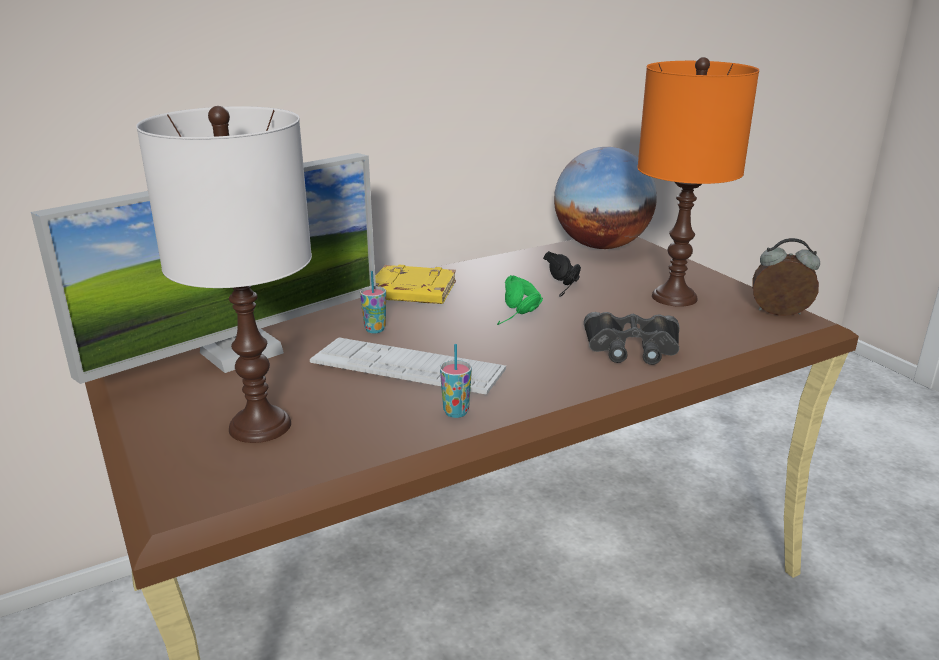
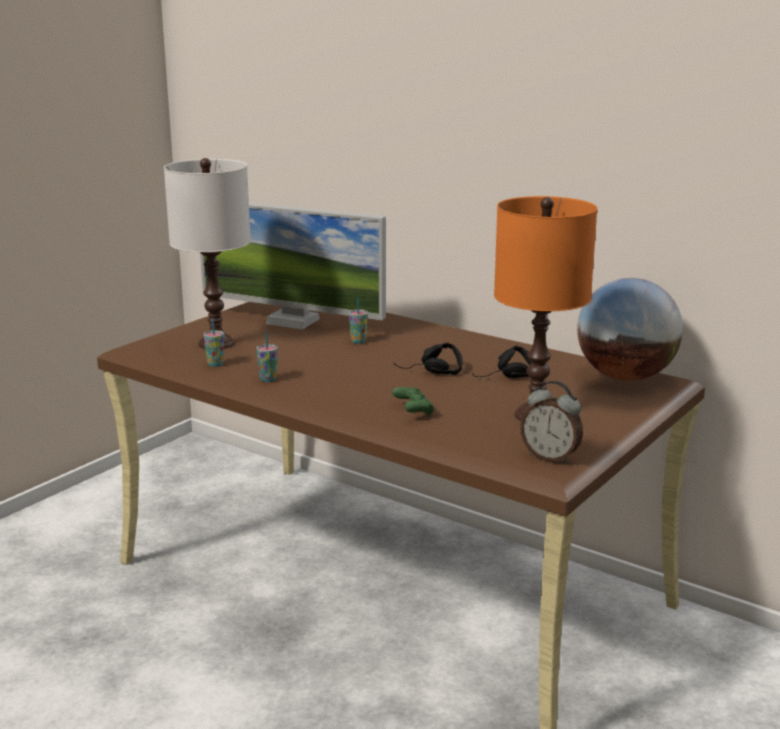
camera: 65 degrees right, 5 degrees down
keyboard [310,337,506,395] -> none
yellow book [375,265,456,304] -> none
green headphones [497,275,543,325] -> black headphones [394,342,463,375]
black binoculars [584,312,680,365] -> green game controller [392,387,435,416]
alarm clock [752,238,820,316] -> alarm clock turned 135 degrees clockwise [520,381,583,464]
none -> cup [204,318,224,367]

